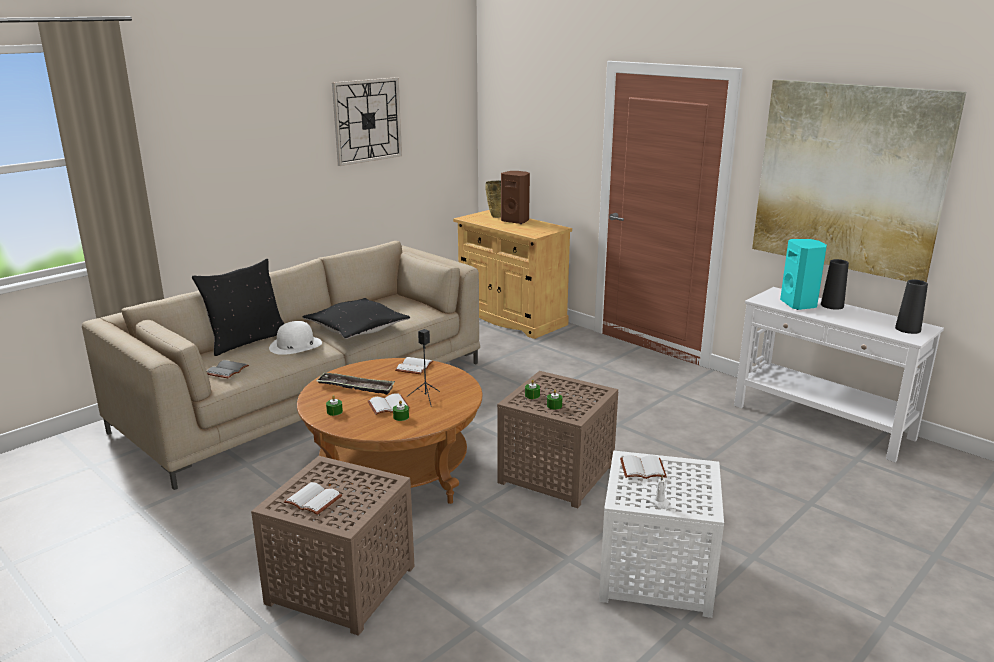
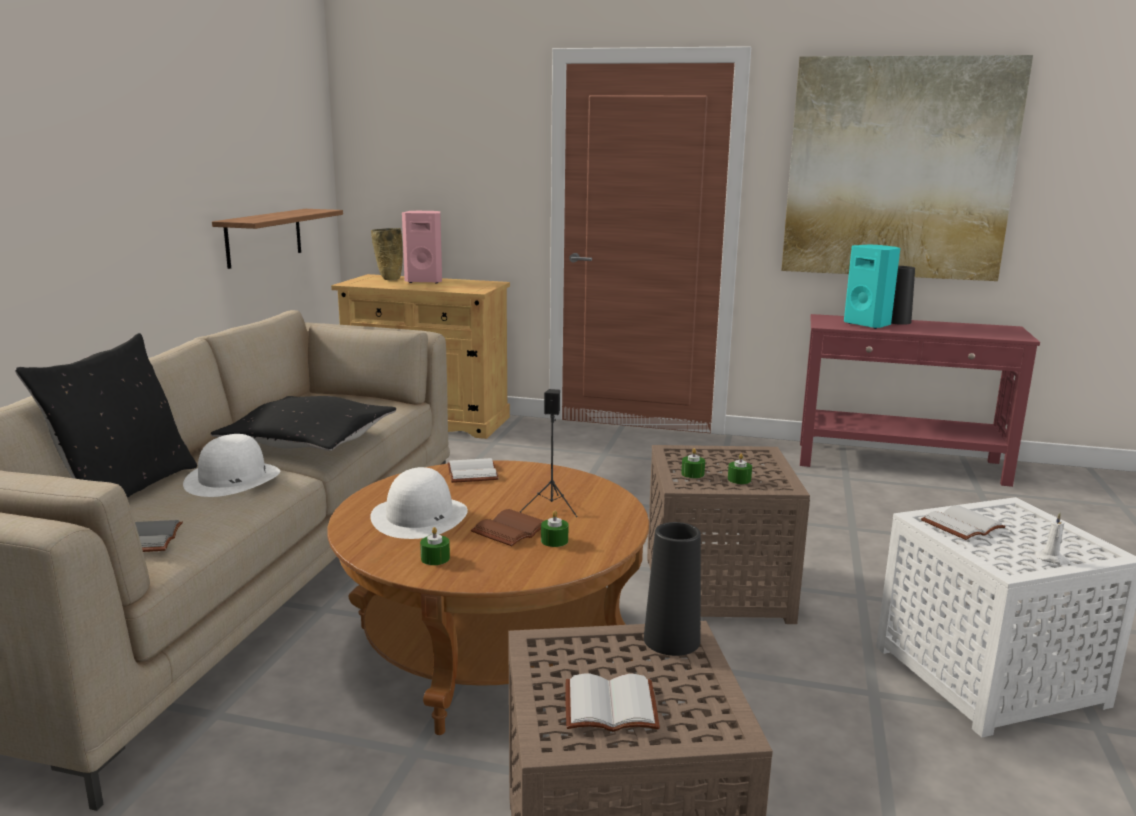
camera: 30 degrees left, 5 degrees down
tray [316,373,395,395] -> white hat [370,467,468,539]
wall clock [332,77,402,166] -> none
white book [368,393,410,415] -> brown book [471,509,544,546]
brown speaker [501,171,530,224] -> pink speaker [402,211,442,283]
white console table [734,287,944,462] -> red console table [800,314,1040,487]
black vase [895,280,928,334] -> black vase moved to [644,522,701,656]
none -> shelf [212,209,343,269]

